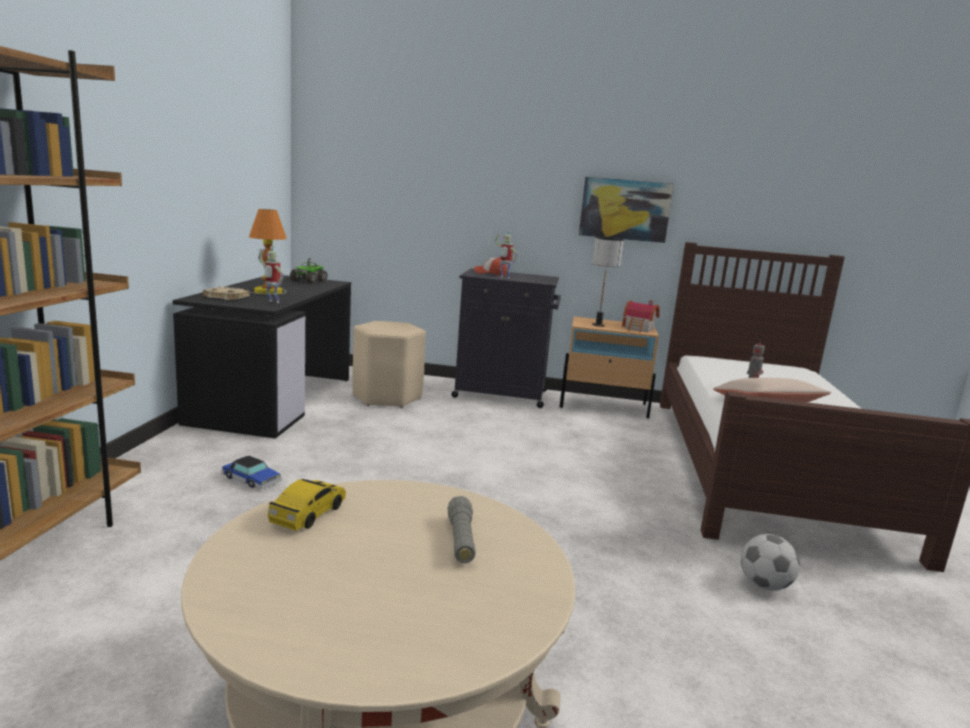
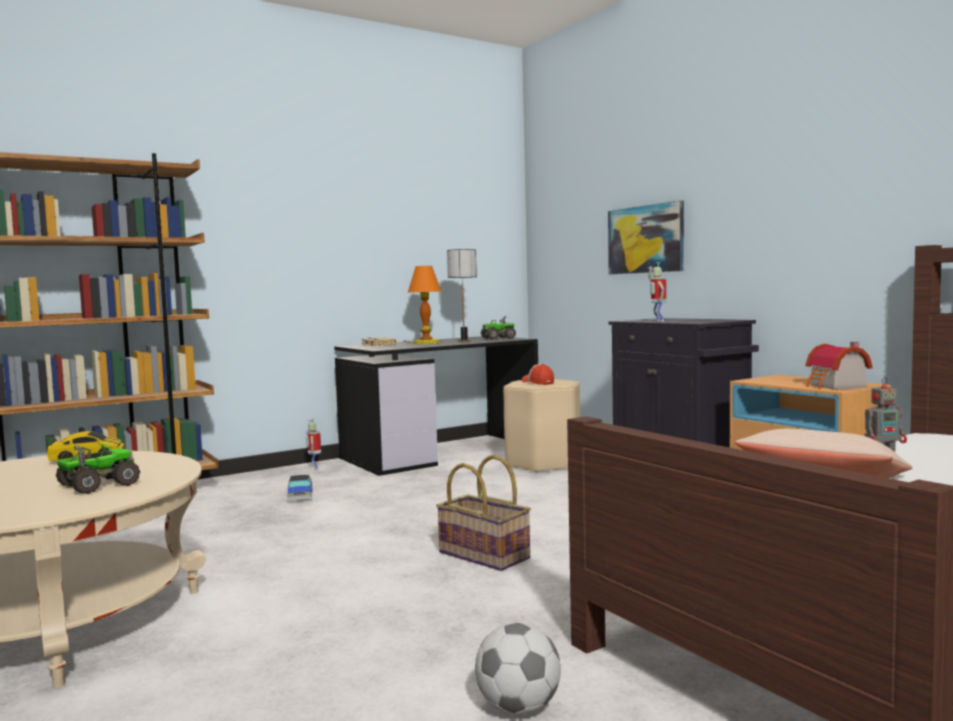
camera: 50 degrees right, 10 degrees down
toy robot [258,246,284,303] -> toy robot moved to [306,418,321,470]
grey flashlight [447,496,476,563] -> toy truck [55,444,140,494]
cap [474,257,507,276] -> cap moved to [522,364,554,385]
picture [579,177,674,243] -> picture moved to [608,200,684,274]
table lamp [592,237,624,327] -> table lamp moved to [447,249,477,342]
none -> basket [436,455,531,571]

